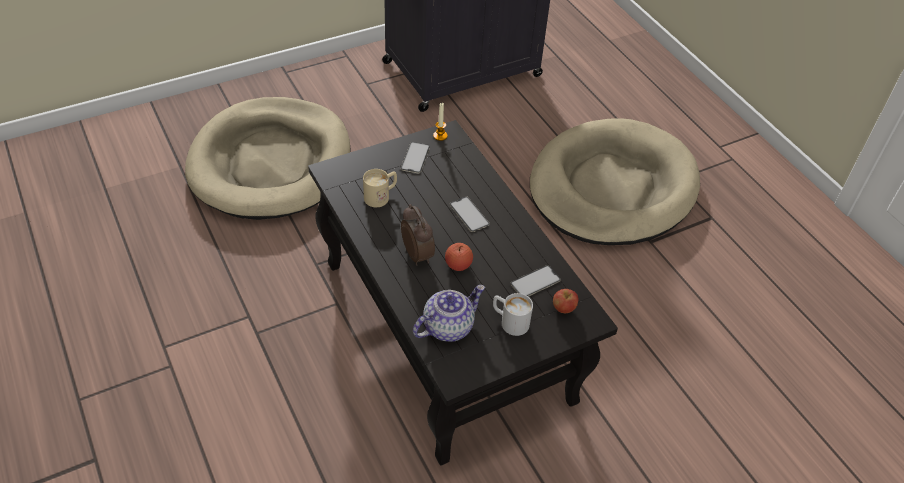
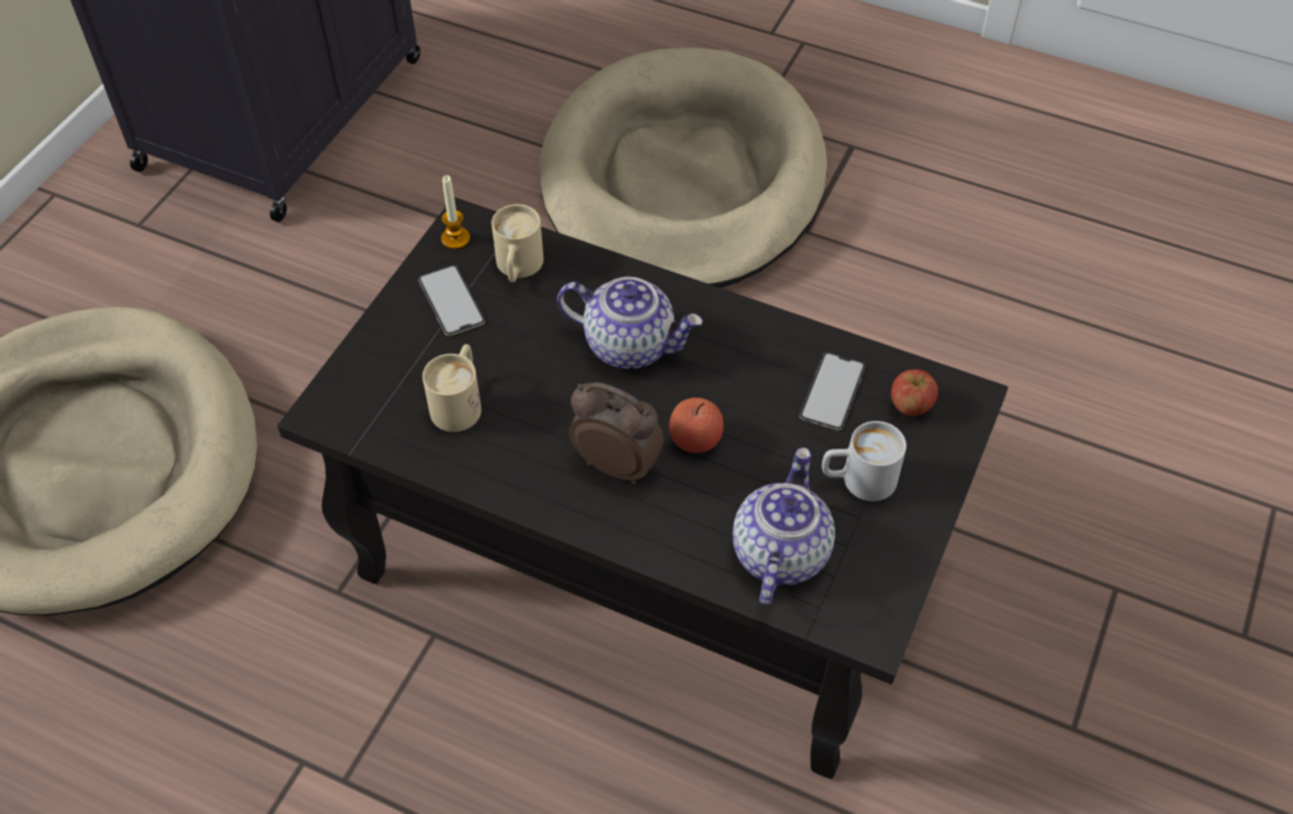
camera: 35 degrees left, 5 degrees up
phone [450,197,490,232] -> teapot [557,277,703,369]
none -> beige mug [492,204,544,283]

